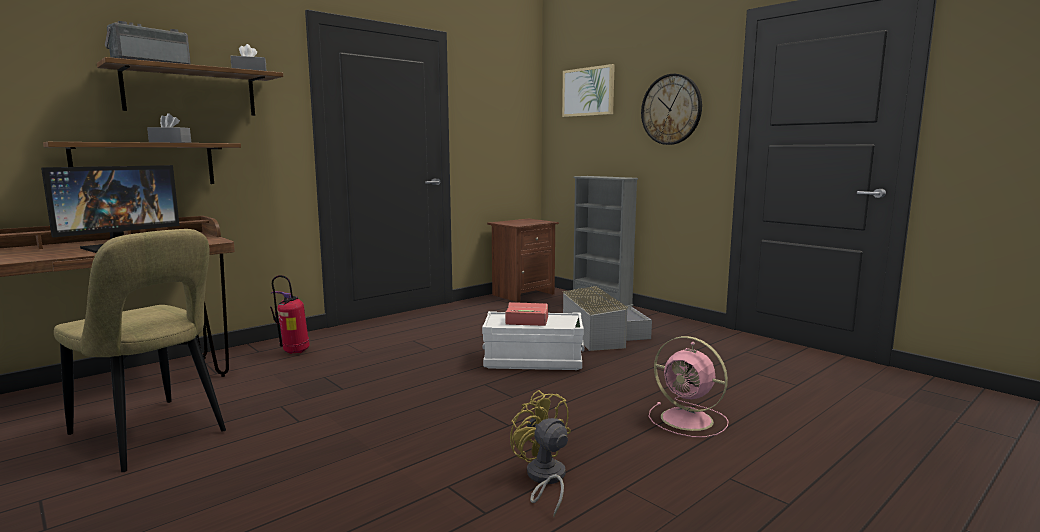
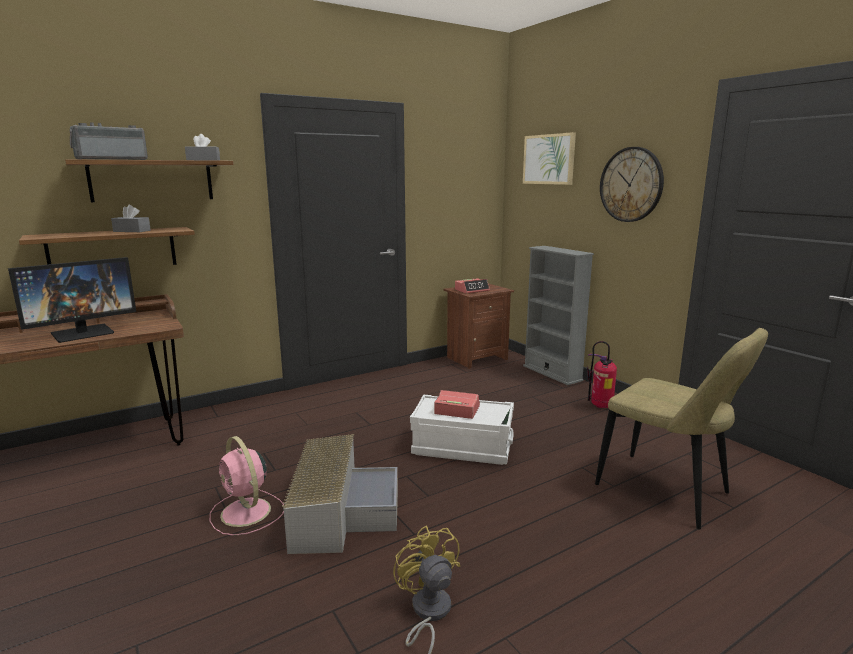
camera: 10 degrees right, 5 degrees up
beige chair [54,229,226,472] -> beige chair moved to [595,328,768,529]
fire extinguisher [270,275,310,354] -> fire extinguisher moved to [587,341,617,408]
grey storage box [563,286,652,351] -> grey storage box moved to [282,434,398,554]
pink fan [649,336,729,437] -> pink fan moved to [210,436,284,536]
none -> alarm clock [455,278,490,294]

